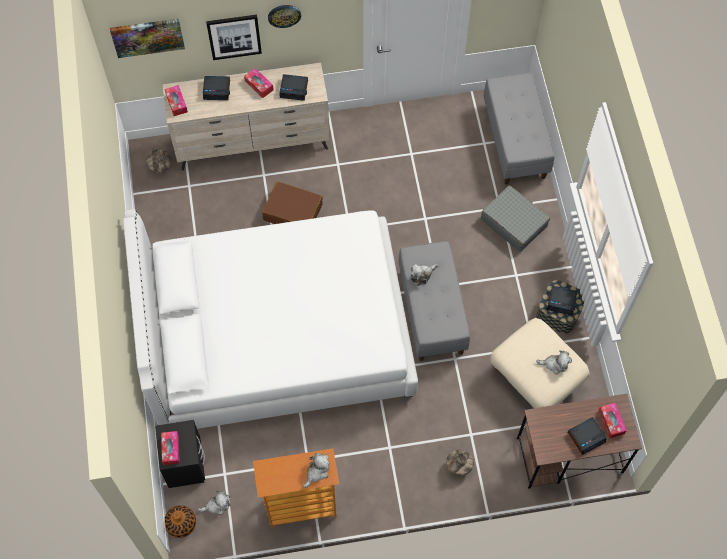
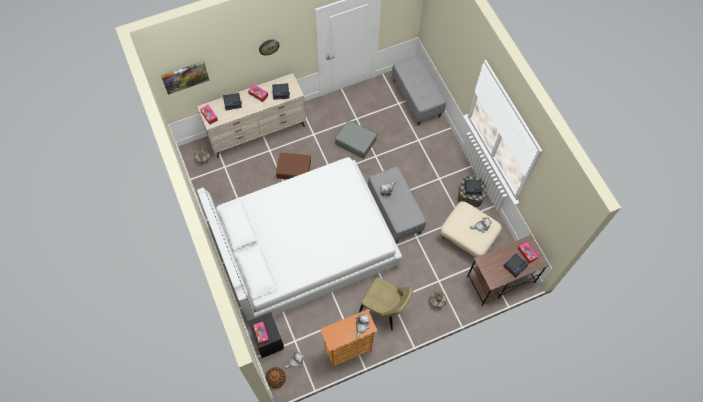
camera: 15 degrees left, 0 degrees up
picture [206,15,262,60] -> none
grey suitcase [481,185,550,252] -> grey suitcase moved to [335,120,377,159]
none -> beige chair [359,277,413,330]

